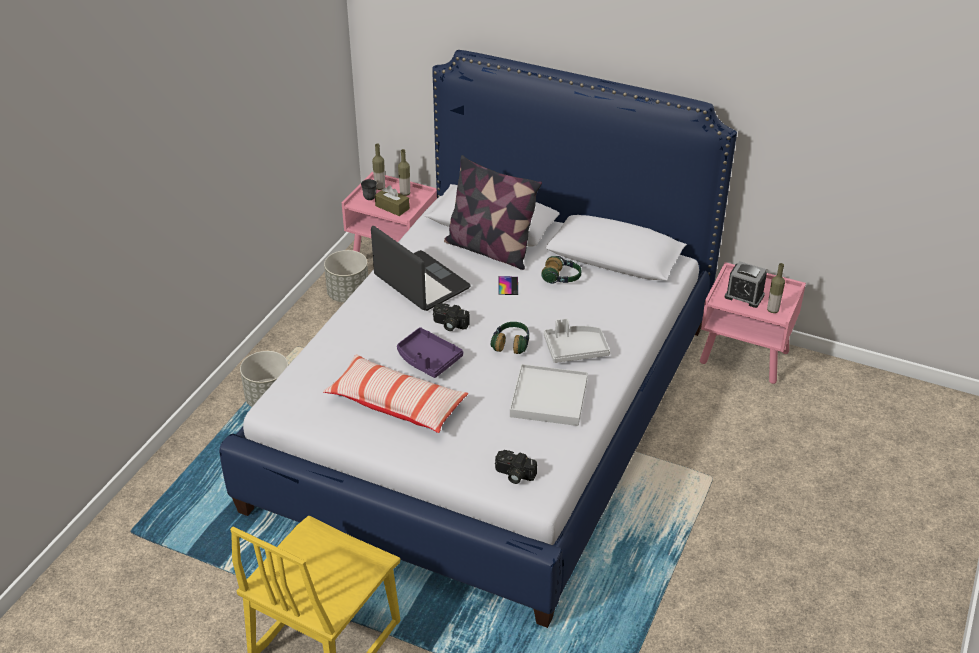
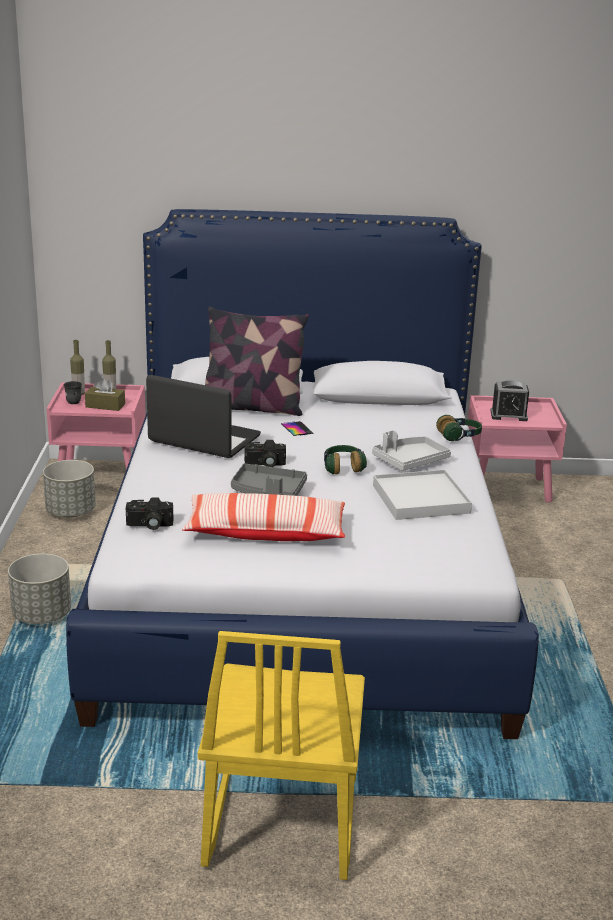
camera: 25 degrees left, 15 degrees down
purple tray [397,327,463,378] -> grey tray [231,463,307,496]
camera [495,450,537,484] -> camera moved to [126,497,174,530]
headphones [541,256,581,284] -> headphones moved to [436,415,482,441]
bottle [767,263,785,313] -> none

